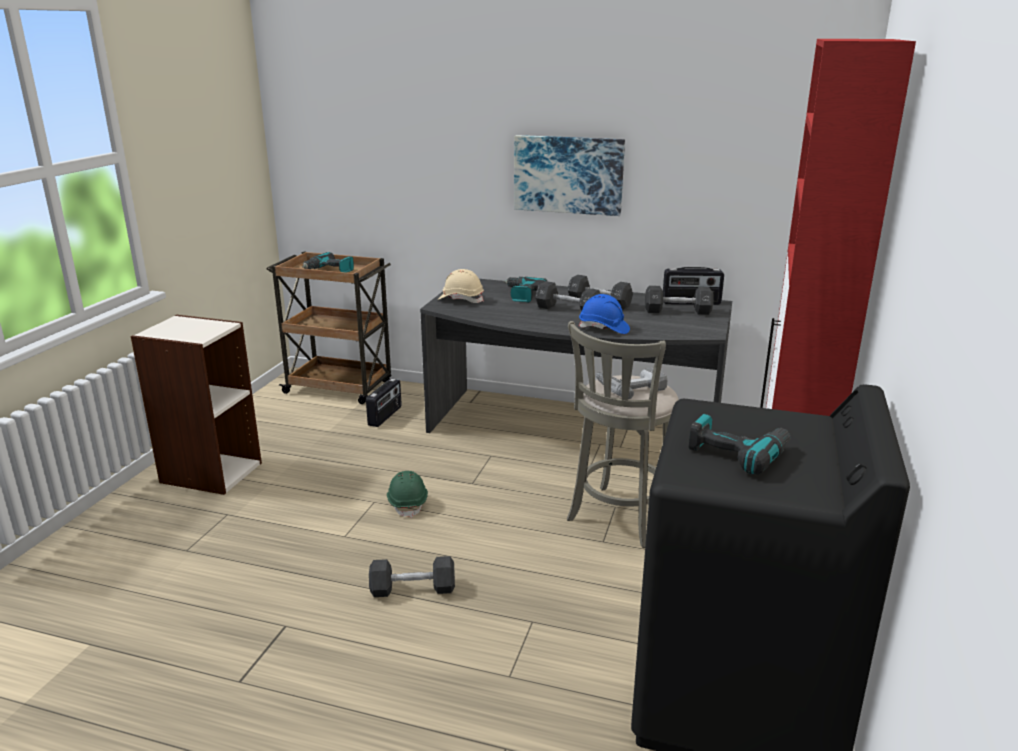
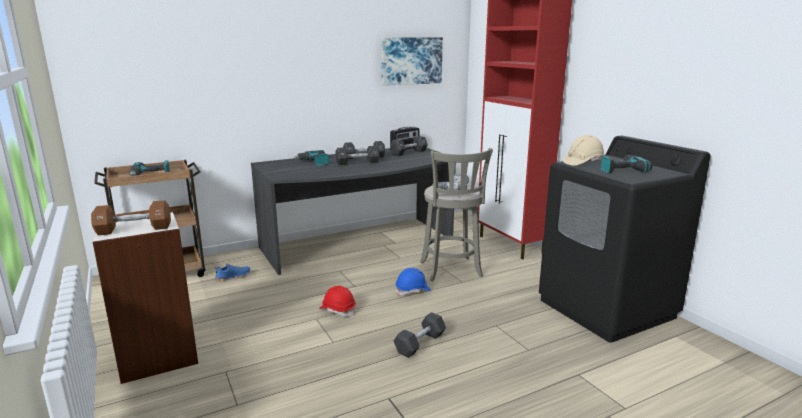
camera: 45 degrees left, 5 degrees down
radio [366,379,402,427] -> blue shoe [215,264,250,281]
green hard hat [387,471,428,518] -> red hard hat [319,286,356,317]
beige hard hat [438,269,484,303] -> beige hard hat moved to [563,135,605,166]
picture [514,135,625,216] -> picture moved to [381,38,443,86]
blue hard hat [579,294,630,334] -> blue hard hat moved to [395,268,431,295]
none -> brown dumbbell [91,200,171,236]

